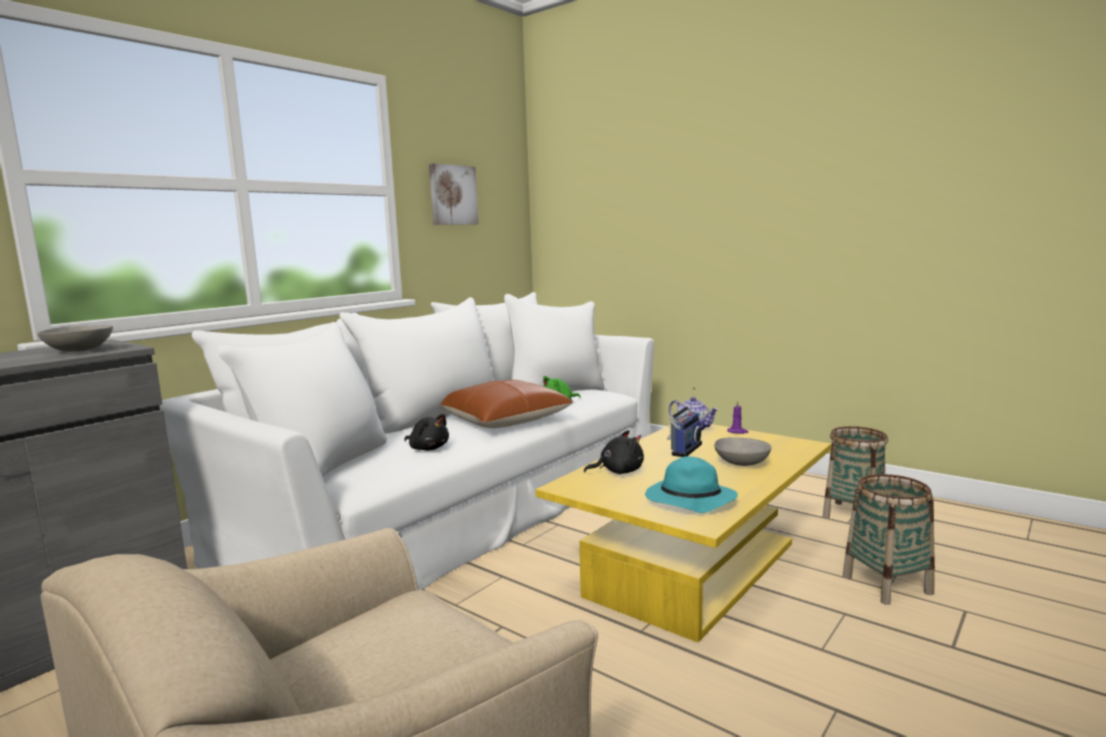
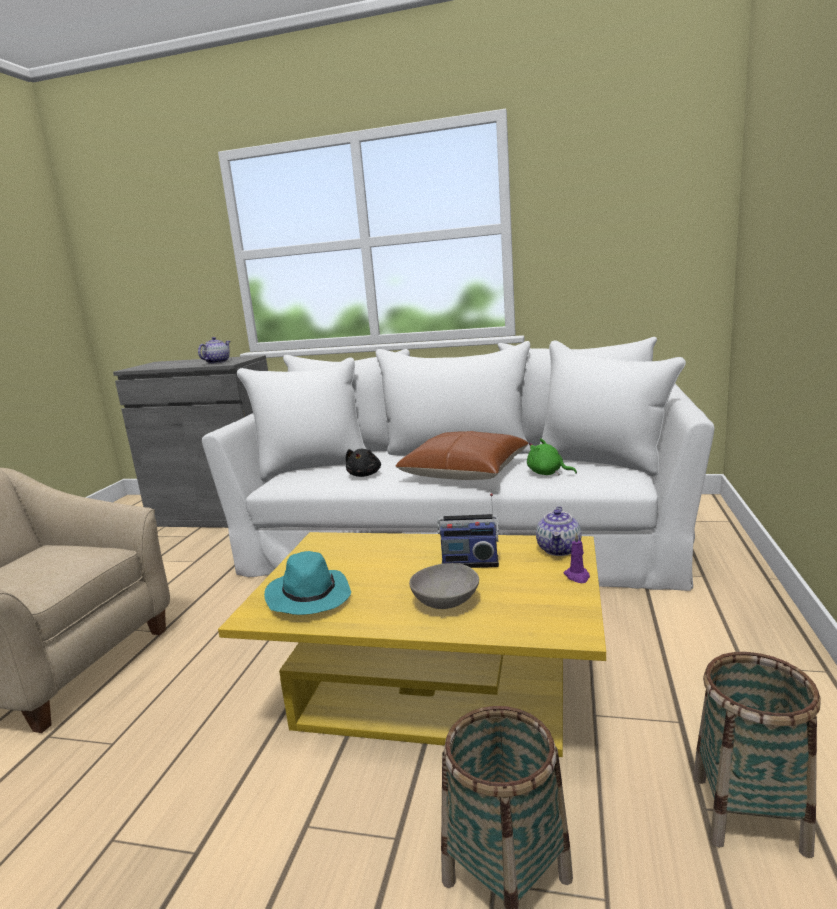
camera: 65 degrees right, 5 degrees up
grey bowl [37,325,113,352] -> teapot [198,337,231,364]
picture [429,163,478,225] -> none
black plush toy [584,430,644,474] -> none

